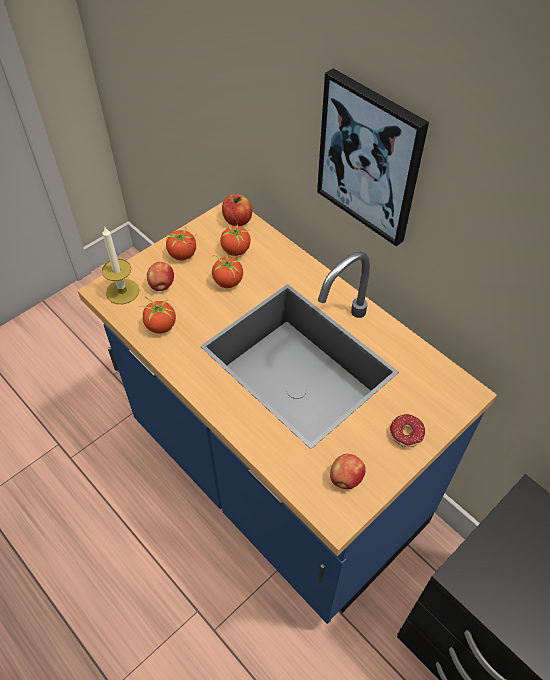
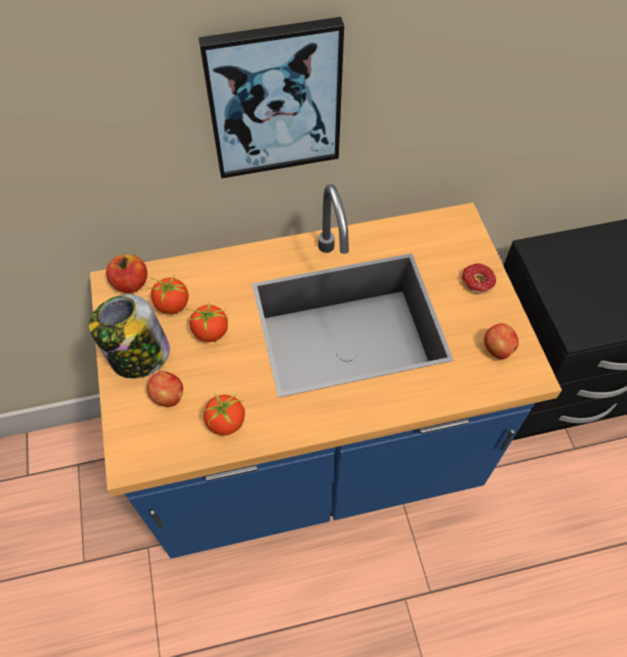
camera: 60 degrees left, 5 degrees up
candle [102,226,139,304] -> none
tomato [164,229,197,260] -> jar [89,294,170,379]

